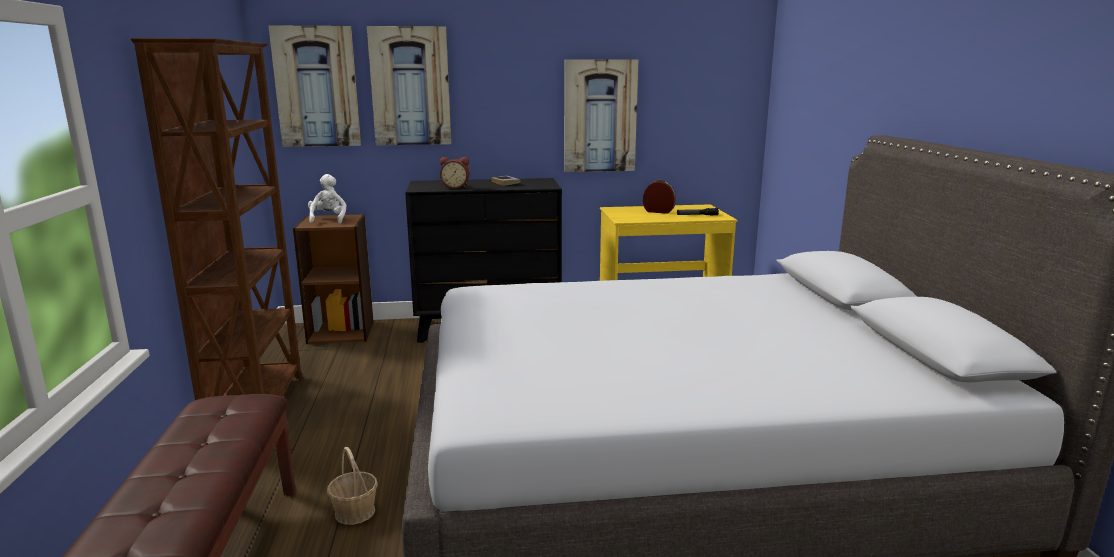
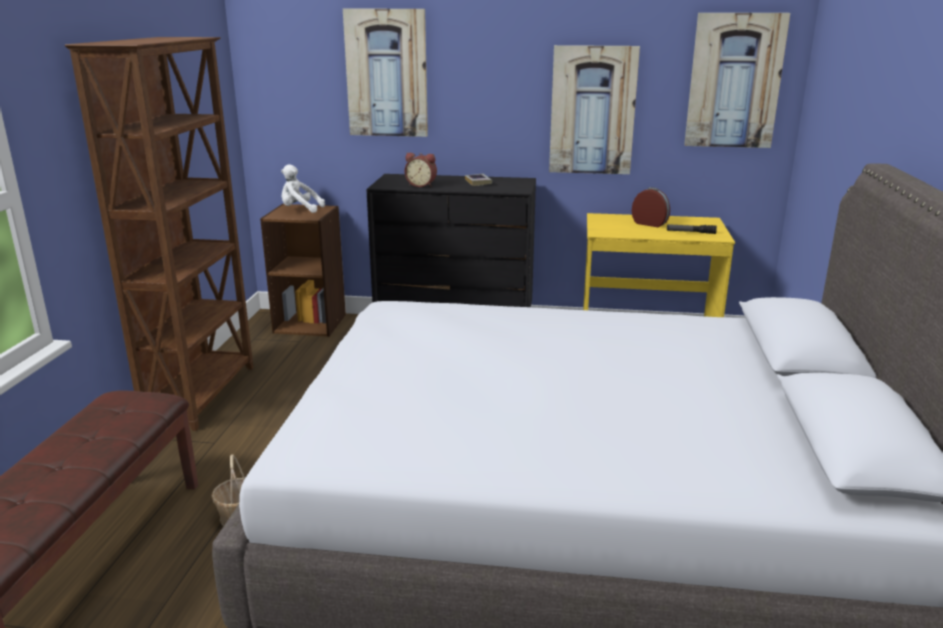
camera: 15 degrees right, 5 degrees up
picture [268,25,361,147] -> picture moved to [684,13,790,148]
white plush toy [308,174,346,223] -> white plush toy turned 90 degrees counterclockwise [281,164,325,213]

